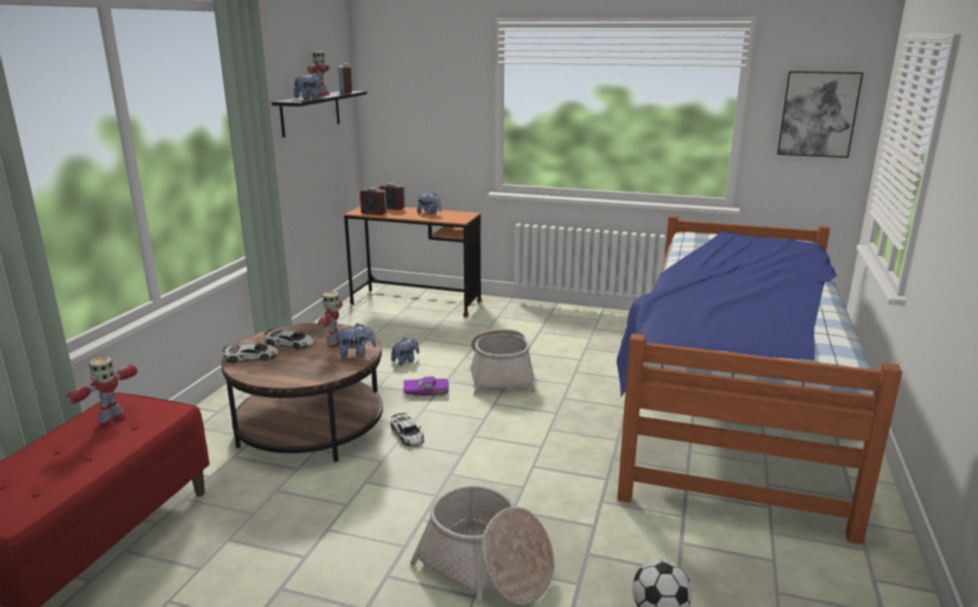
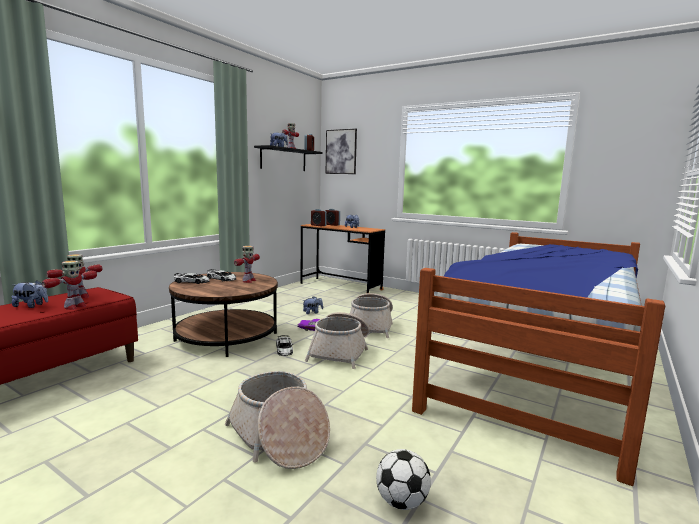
camera: 15 degrees right, 10 degrees down
plush toy [334,323,376,357] -> plush toy moved to [12,280,48,308]
picture [777,71,864,158] -> picture moved to [326,129,357,174]
none -> toy robot [42,261,97,310]
none -> basket [305,312,369,369]

